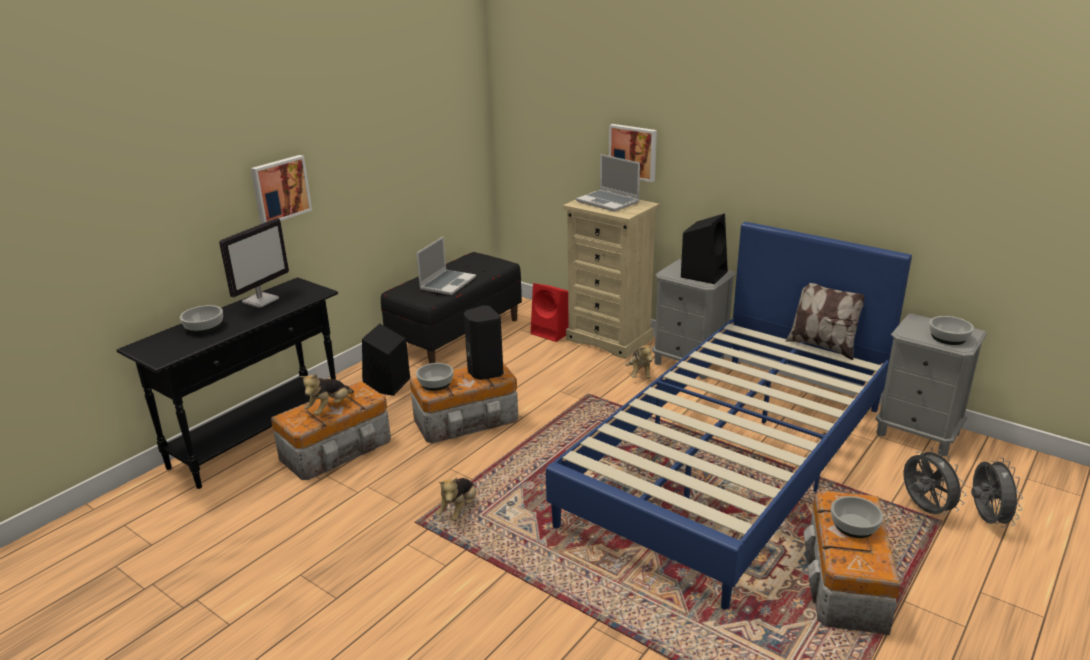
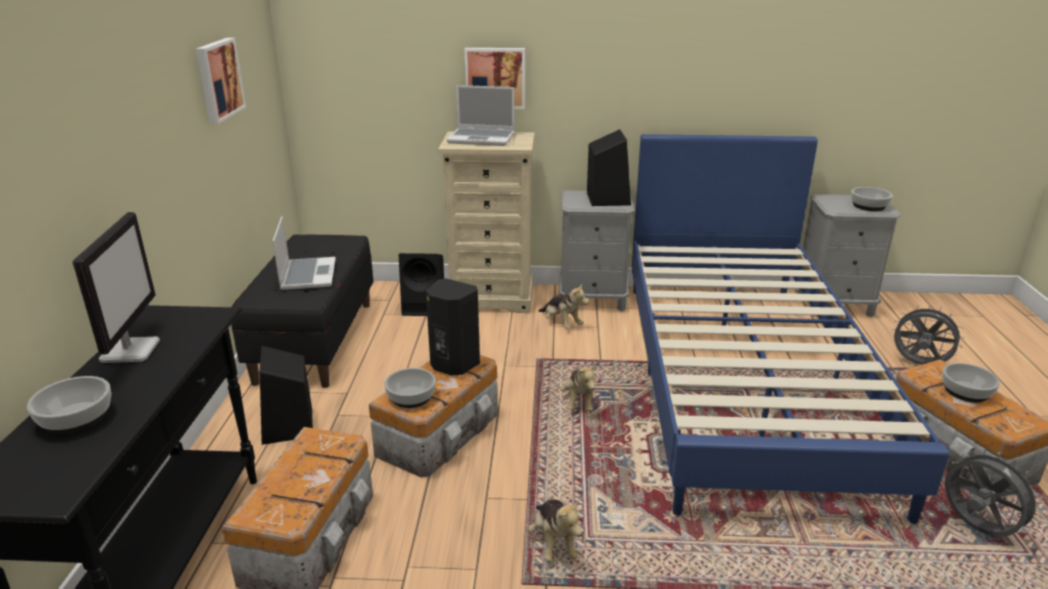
camera: 35 degrees left, 0 degrees up
picture [251,155,312,224] -> picture moved to [196,38,246,124]
plush toy [300,374,354,416] -> plush toy moved to [560,363,596,412]
red speaker [531,283,569,342] -> black speaker [399,253,444,316]
pillow [785,283,865,360] -> none
grey fan [971,457,1023,528] -> grey fan moved to [945,449,1044,537]

